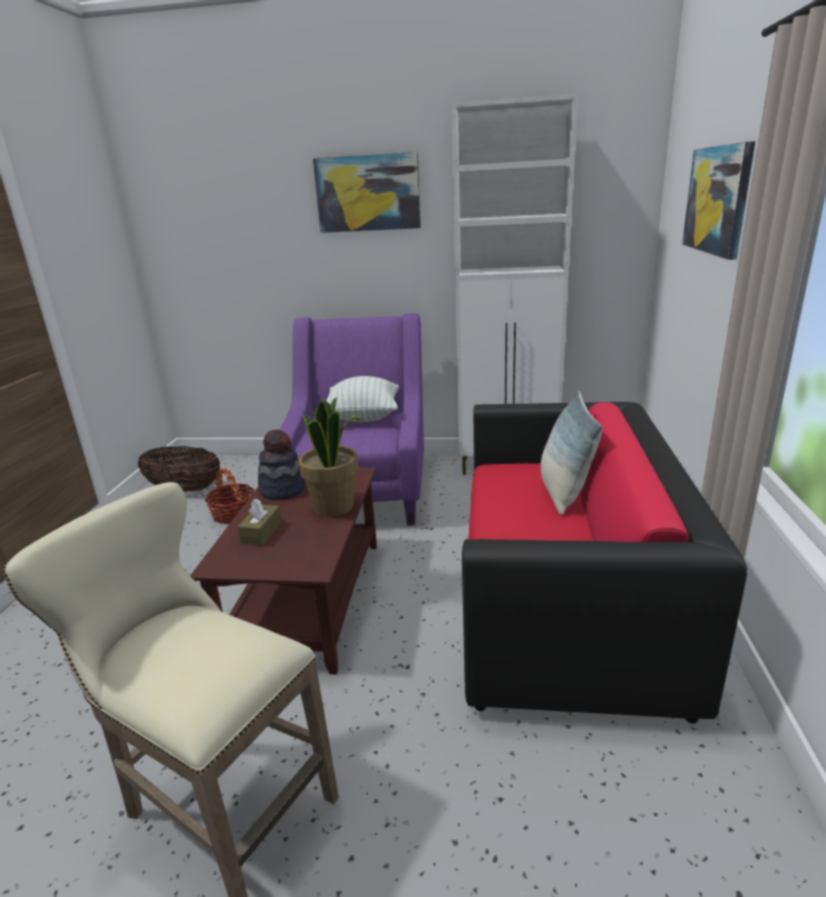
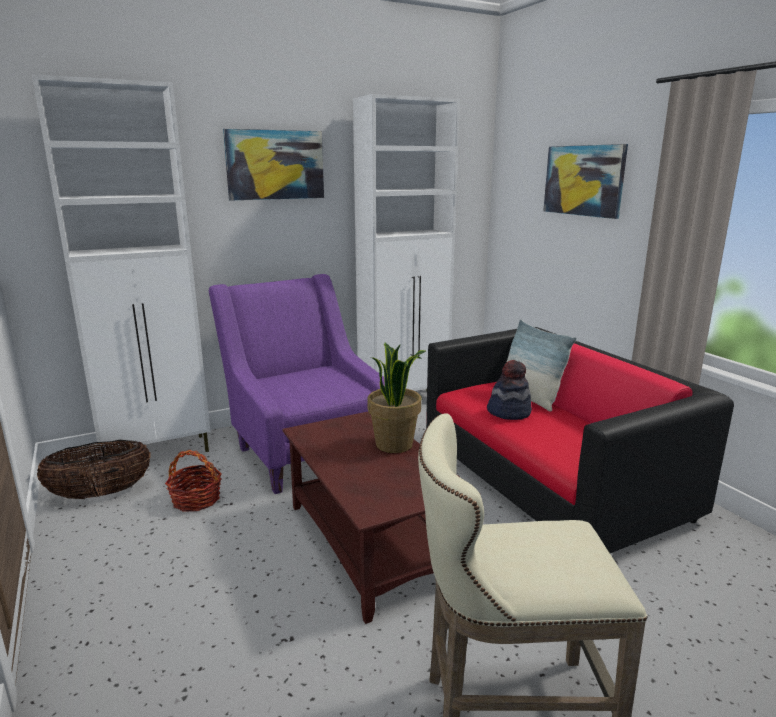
camera: 35 degrees left, 5 degrees down
brown tissue box [237,498,282,546] -> none
hat [258,429,306,500] -> hat moved to [487,360,532,420]
pillow [326,376,399,422] -> none
none -> white cabinet [32,74,211,454]

